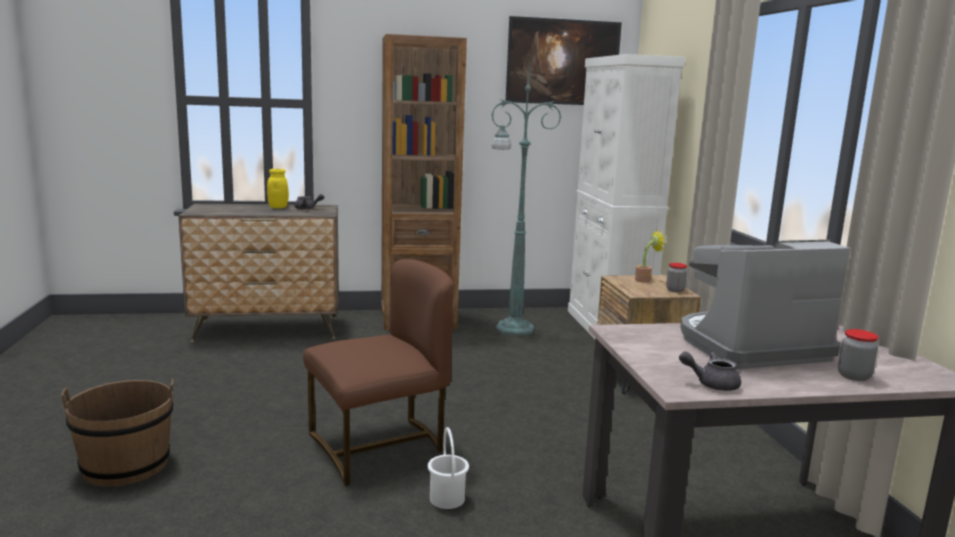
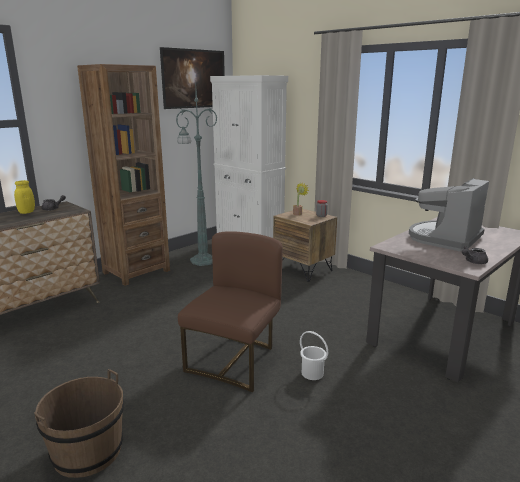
camera: 35 degrees left, 5 degrees up
jar [838,329,879,381] -> none

